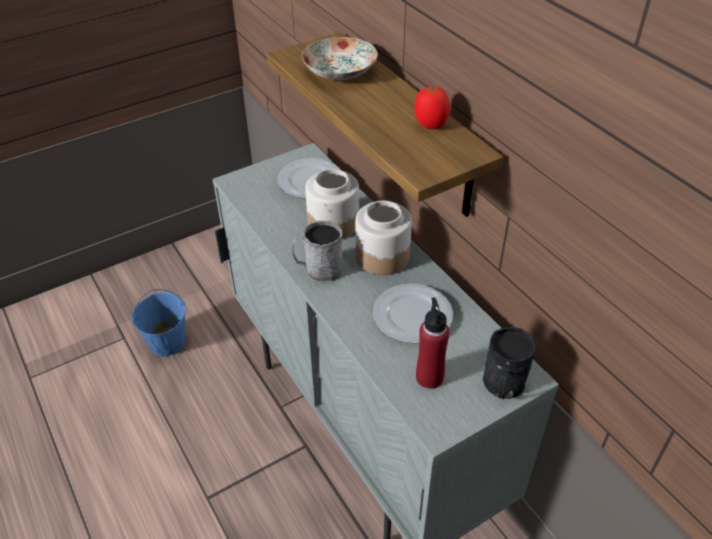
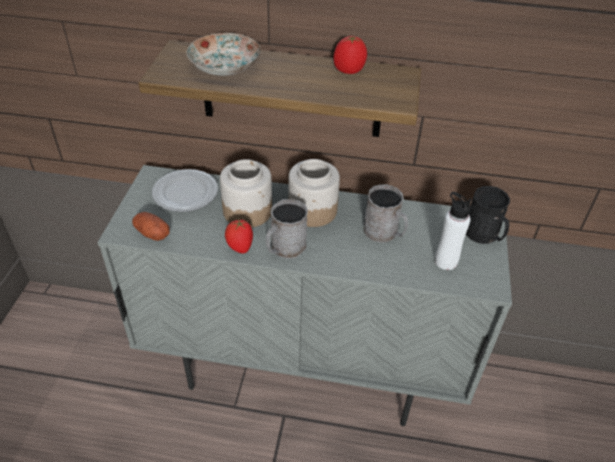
camera: 50 degrees left, 0 degrees up
blue bucket [132,289,186,356] -> none
plate [373,284,453,344] -> grey mug [364,184,408,243]
red bottle [416,298,449,389] -> white bottle [435,192,472,270]
none -> potato [132,212,170,241]
none -> tomato [225,220,253,253]

